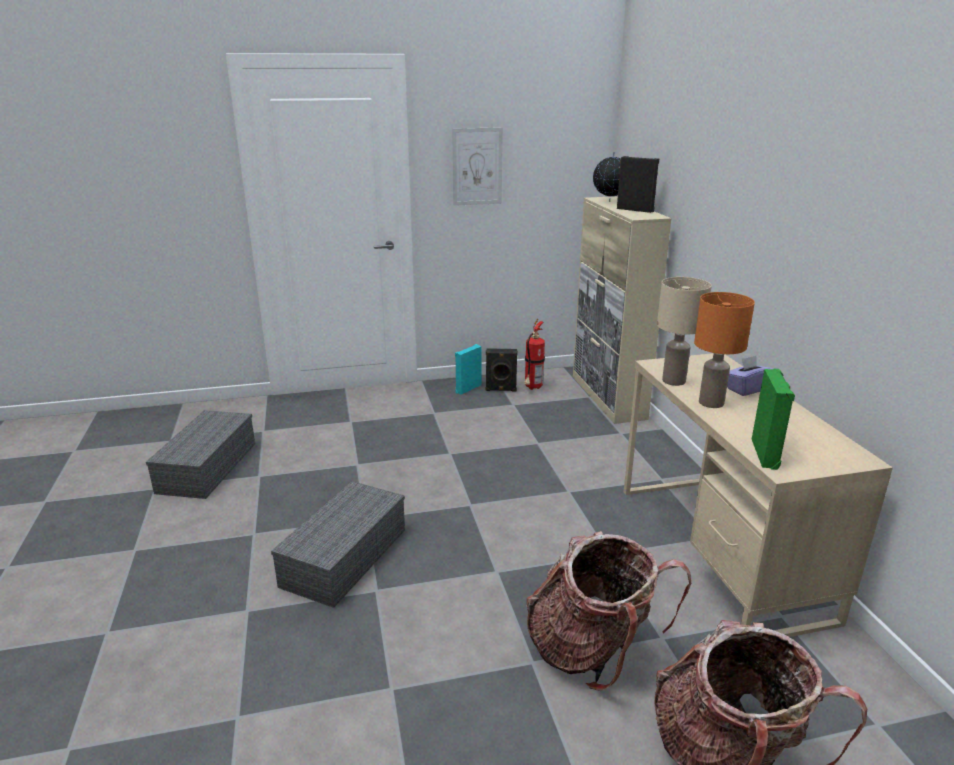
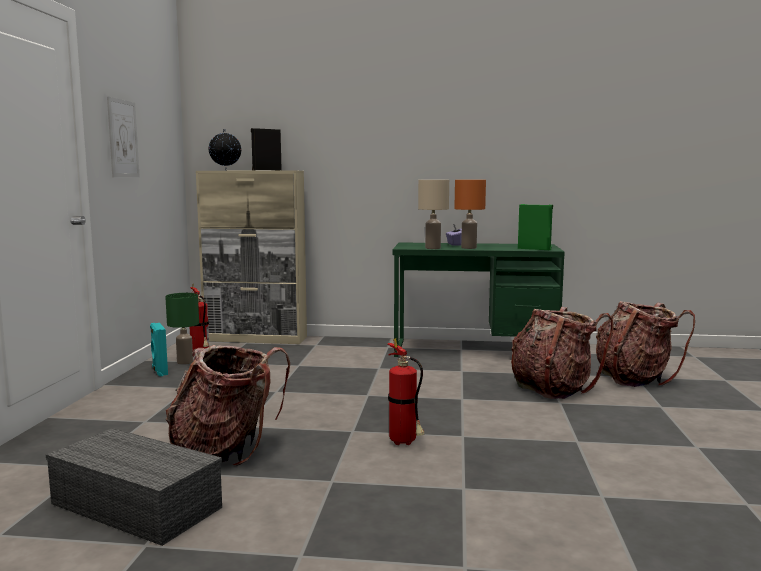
camera: 70 degrees left, 15 degrees down
grey storage box [271,481,405,608] -> fire extinguisher [387,338,425,445]
black speaker [486,348,518,391] -> green table lamp [165,293,199,365]
beige desk [624,353,893,637] -> green desk [392,242,565,357]
none -> backpack [166,345,290,466]

